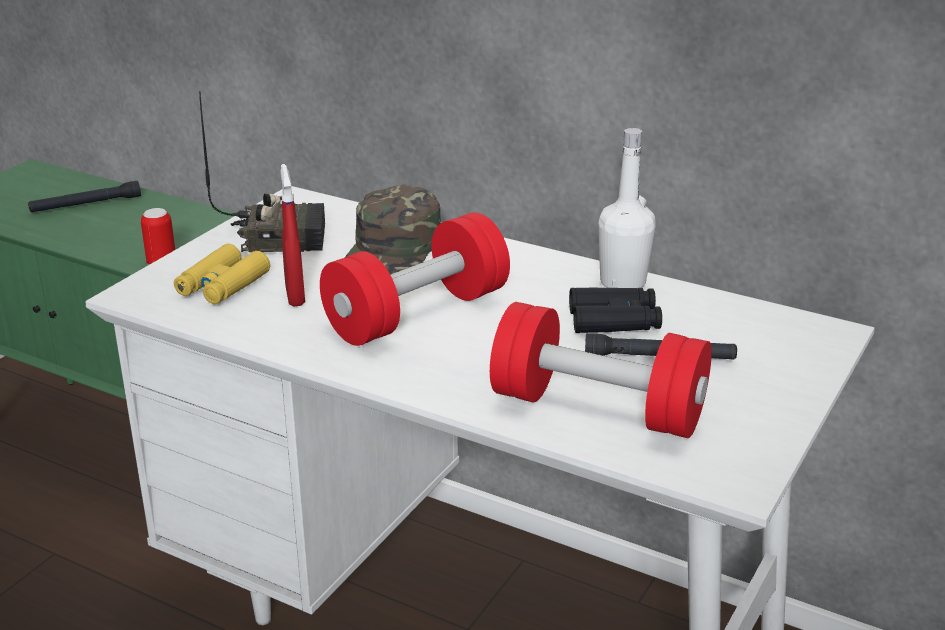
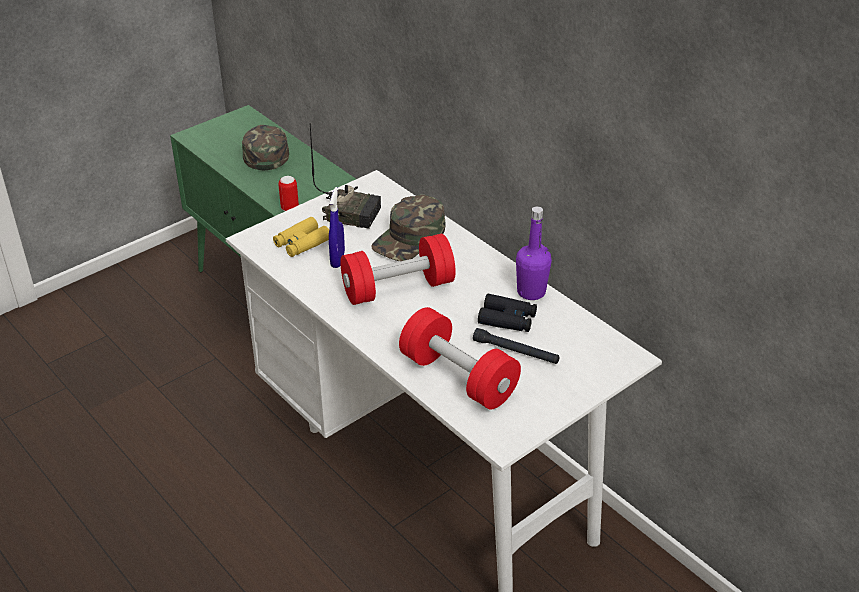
camera: 20 degrees right, 10 degrees up
black flashlight [28,181,141,212] -> green cap [242,125,289,170]
red spray bottle [280,164,305,307] -> blue spray bottle [329,187,345,268]
white bottle [598,128,656,288] -> purple bottle [516,206,552,300]

